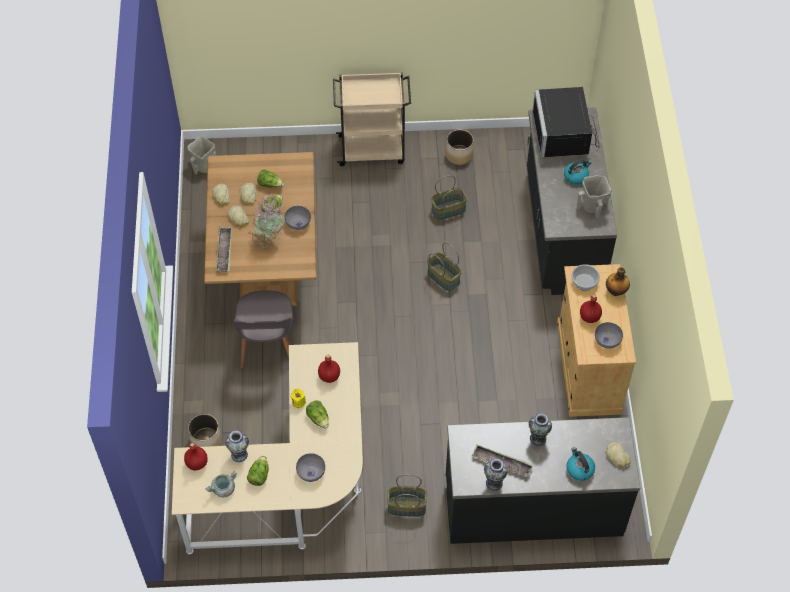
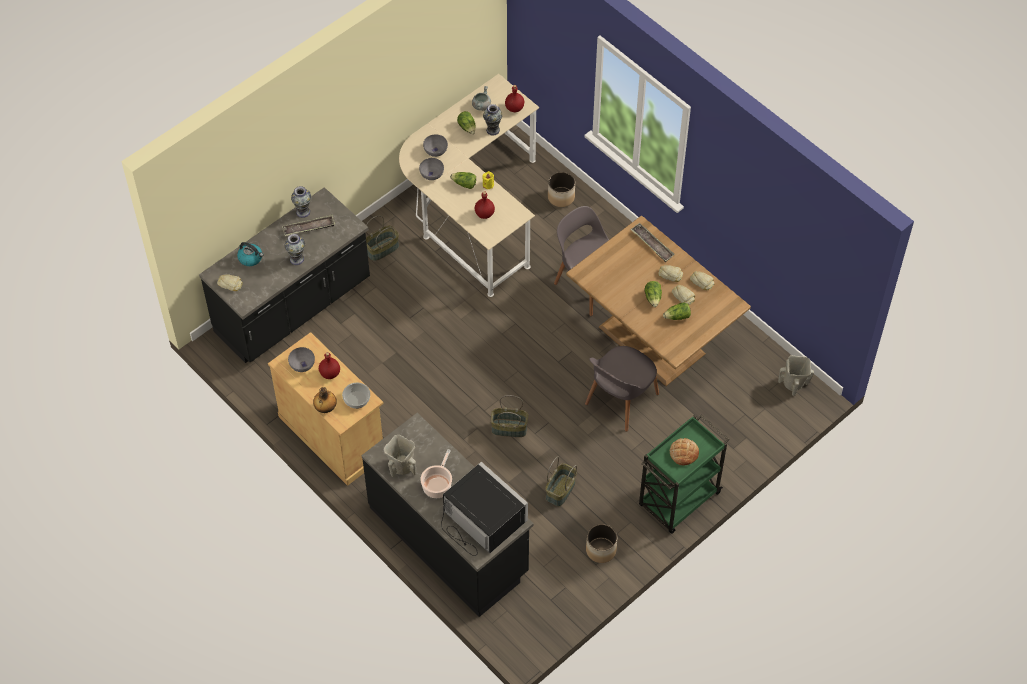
camera: 140 degrees right, 0 degrees up
potted plant [248,194,285,249] -> none
grey bowl [285,206,311,230] -> grey bowl moved to [419,158,444,180]
beige cart [333,72,411,166] -> green cart [639,414,729,534]
kettle [564,160,591,185] -> cooking pot [420,449,452,498]
none -> grey chair [585,346,659,432]
none -> bread [670,438,699,466]

